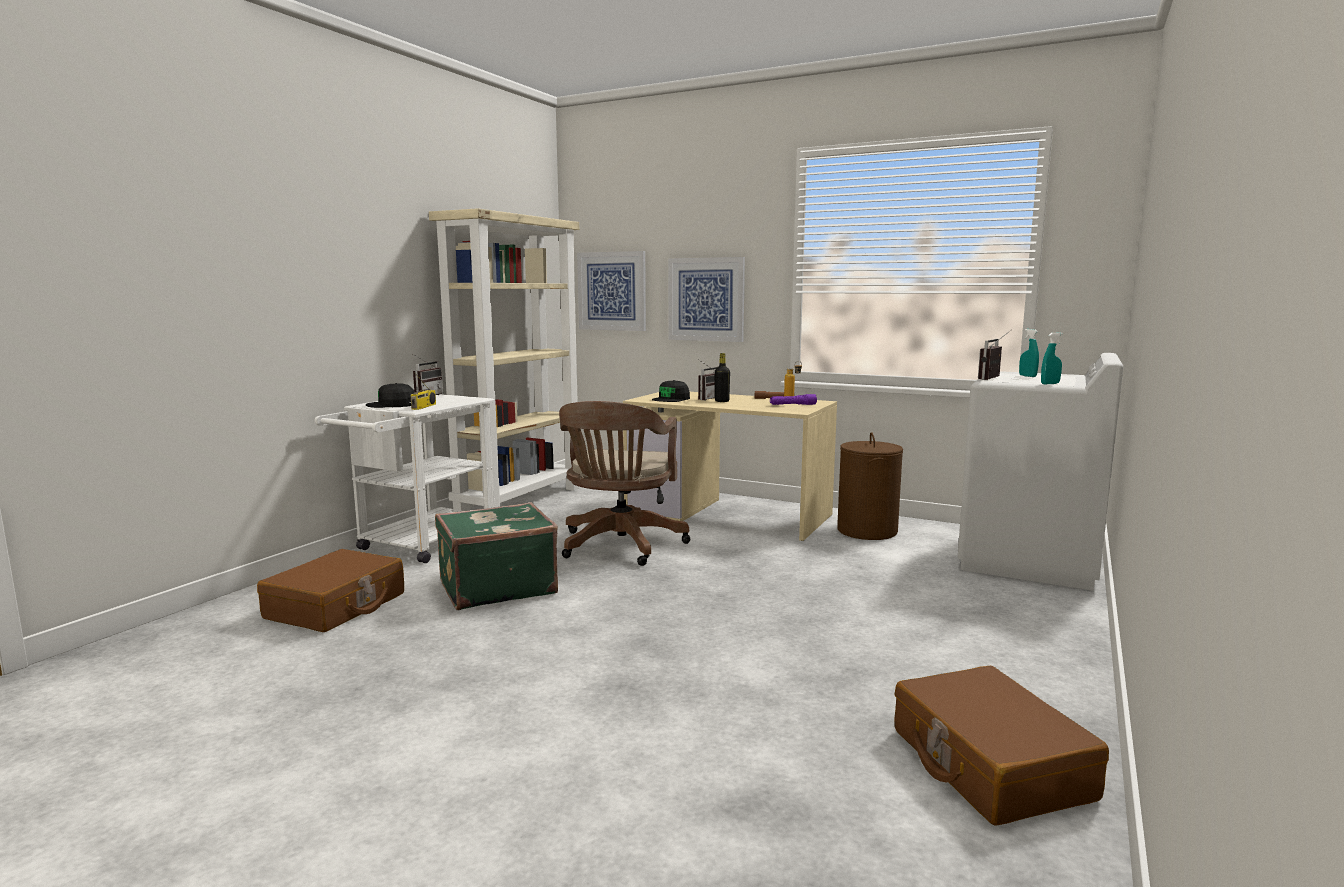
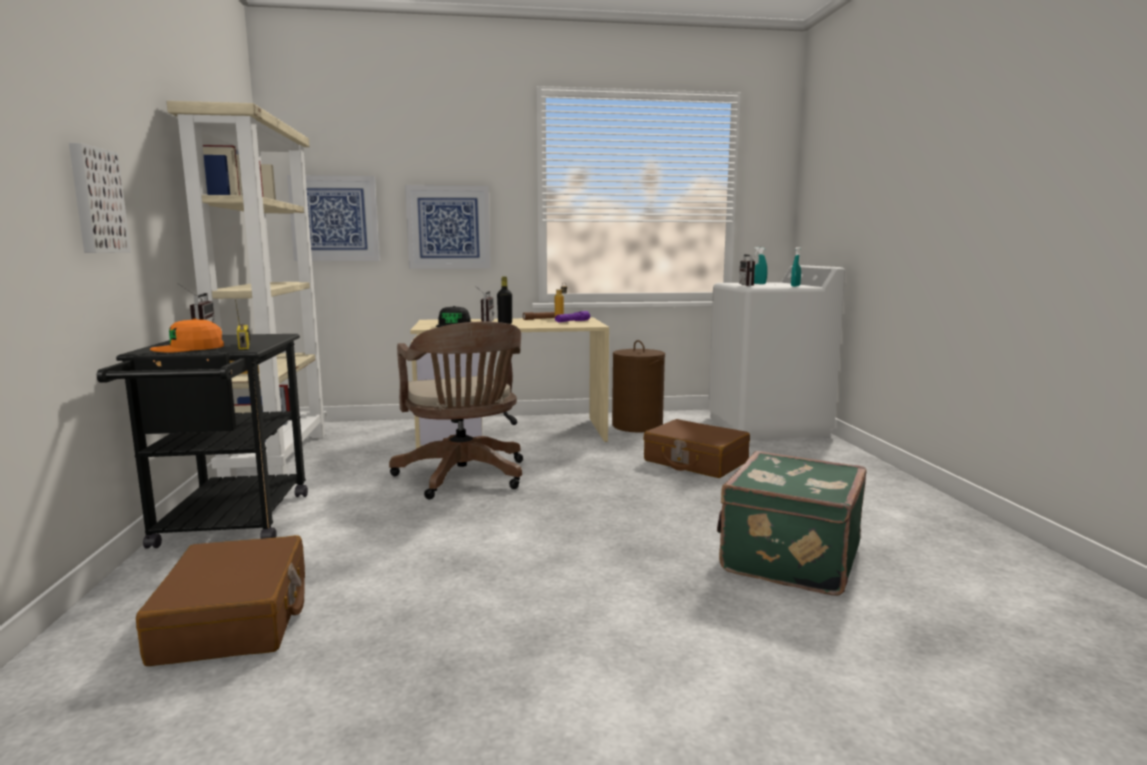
camera: 35 degrees left, 0 degrees up
white cart [315,394,495,563] -> black cart [97,334,308,548]
black cap [366,383,415,408] -> orange cap [150,319,224,353]
green suitcase [435,502,558,610] -> green suitcase moved to [717,451,867,596]
brown suitcase [894,665,1109,826] -> brown suitcase moved to [643,419,750,478]
none -> picture [69,143,131,253]

